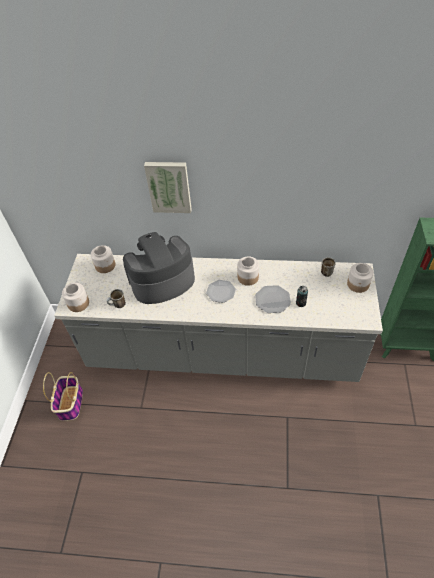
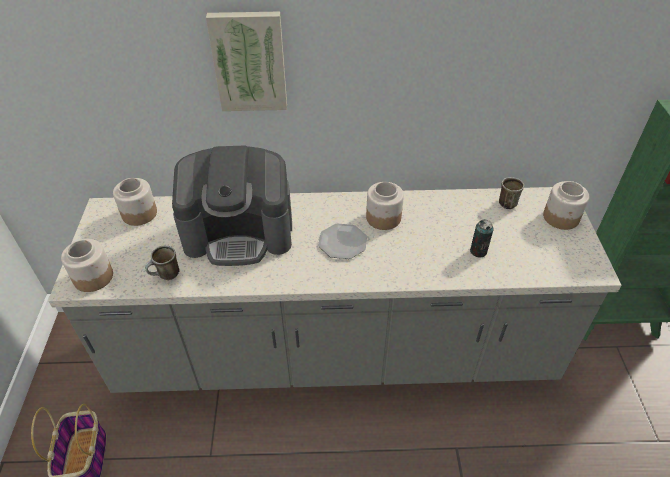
camera: 10 degrees left, 5 degrees down
coffee machine [123,232,195,304] -> coffee machine turned 150 degrees counterclockwise [172,146,292,266]
plate [255,285,291,313] -> none

